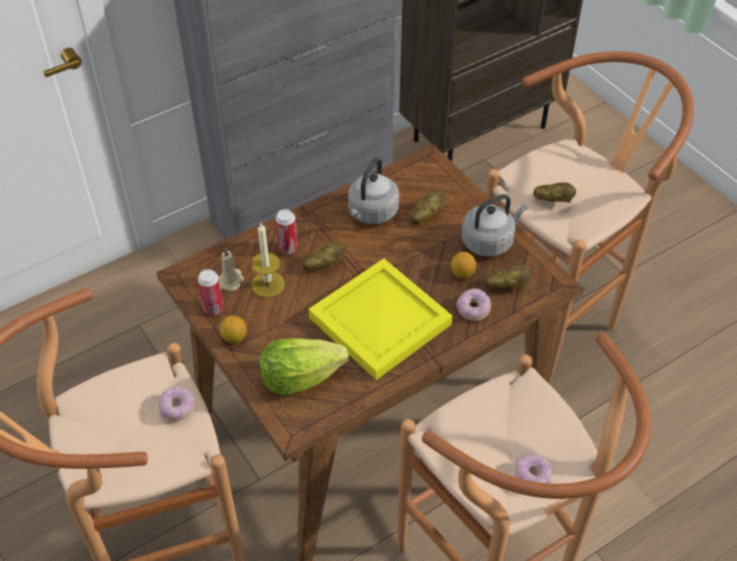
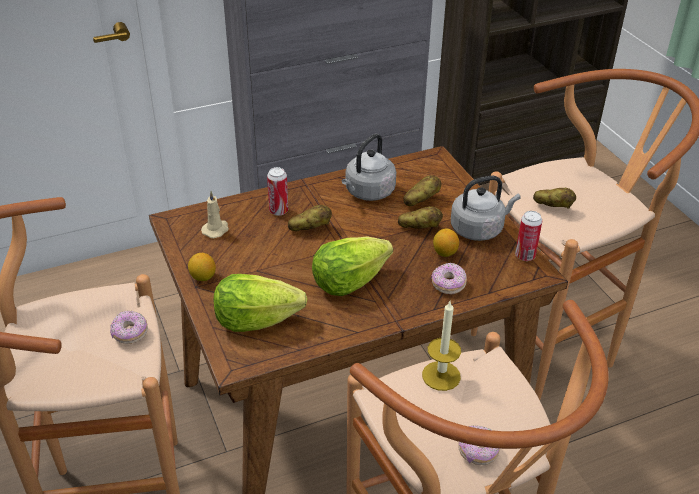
camera: 10 degrees right, 10 degrees down
can [198,269,224,315] -> can moved to [515,211,542,261]
candle [251,223,285,298] -> candle moved to [422,301,461,391]
yellow tray [309,259,452,380] -> lettuce [312,236,393,296]
potato [485,265,531,289] -> potato moved to [398,206,443,229]

